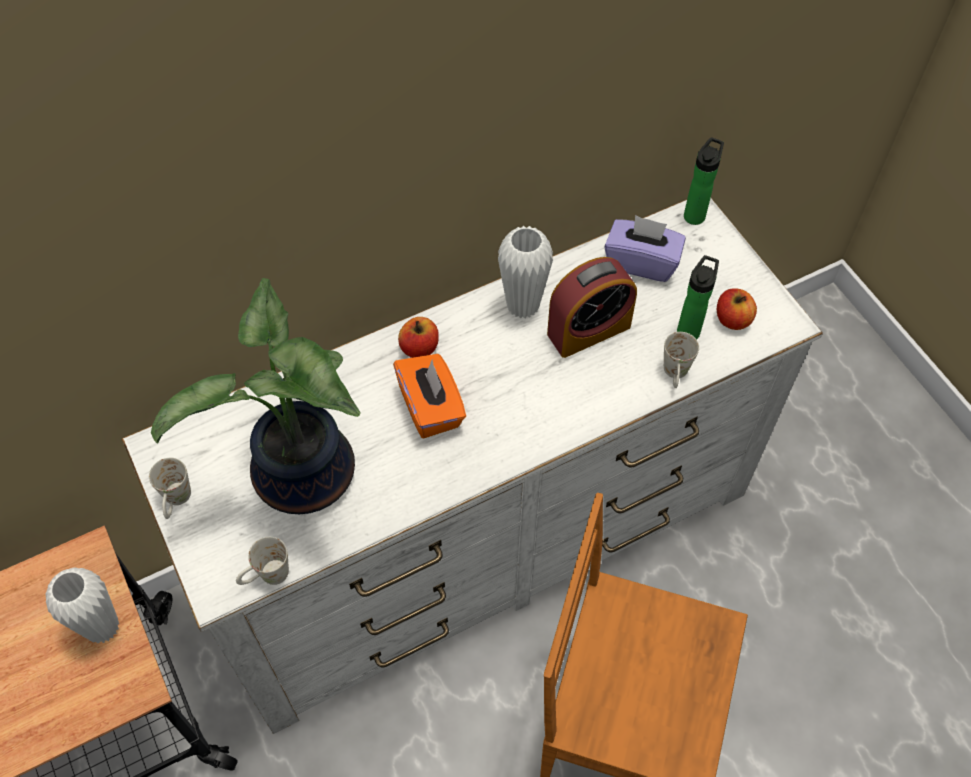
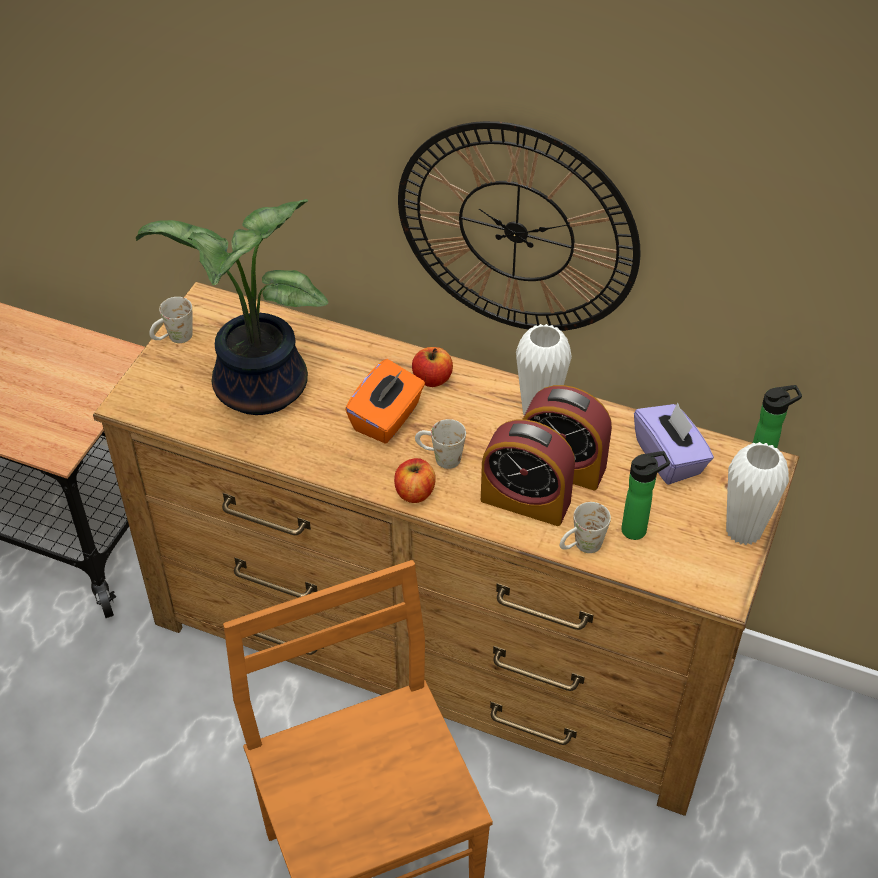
camera: 50 degrees right, 10 degrees down
white vase [46,567,119,644] -> white vase moved to [726,442,789,545]
white dresser [122,198,823,734] -> brown dresser [93,282,799,816]
white mug [236,537,289,585] -> white mug moved to [415,419,466,469]
apple [717,288,757,330] -> apple moved to [394,458,436,503]
none -> wall clock [398,121,641,331]
none -> alarm clock [481,419,575,526]

